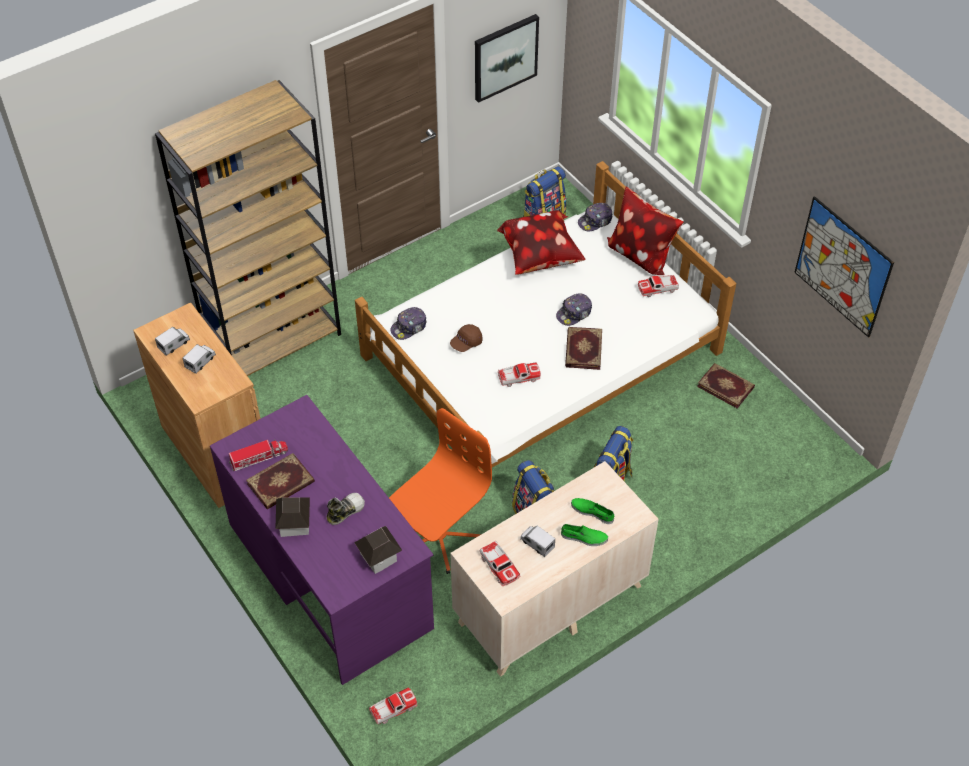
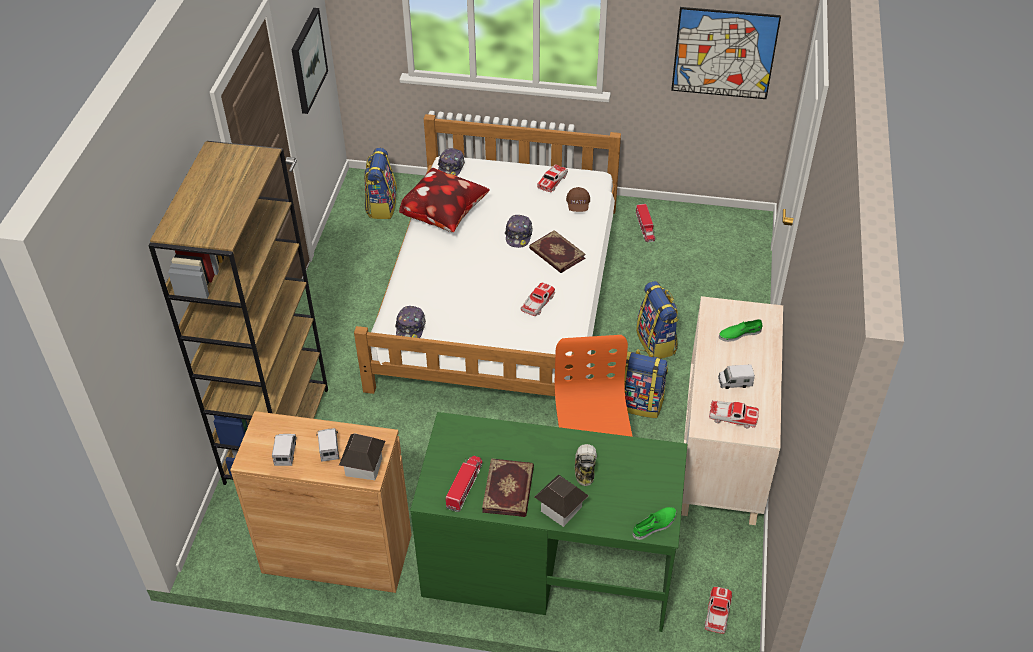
camera: 45 degrees left, 5 degrees down
purple desk [210,395,434,685] -> green desk [410,412,687,632]
toy house [354,526,402,574] -> toy house moved to [339,433,385,480]
brown cap [450,324,482,352] -> brown cap moved to [566,187,590,212]
green shoe [561,524,608,546] -> green shoe moved to [633,507,676,540]
pillow [607,186,684,275] -> none
book [697,363,755,409] -> toy truck [636,204,655,242]

